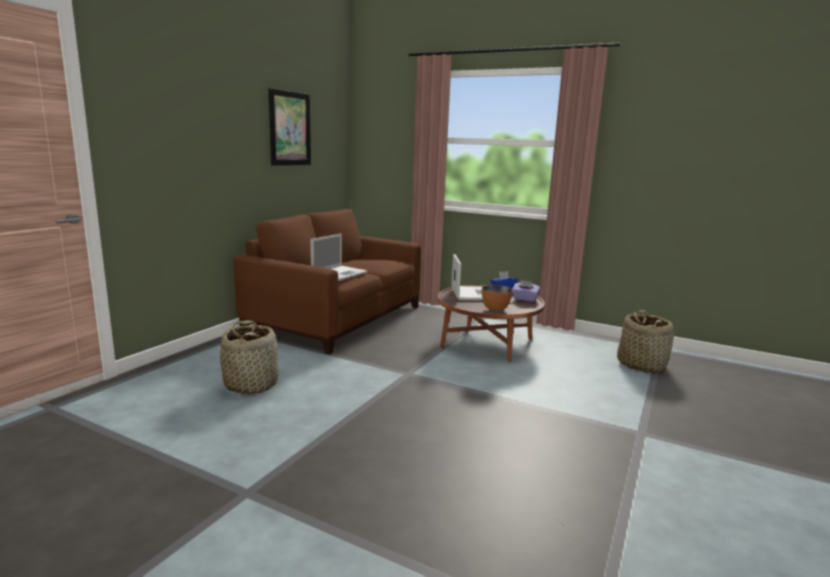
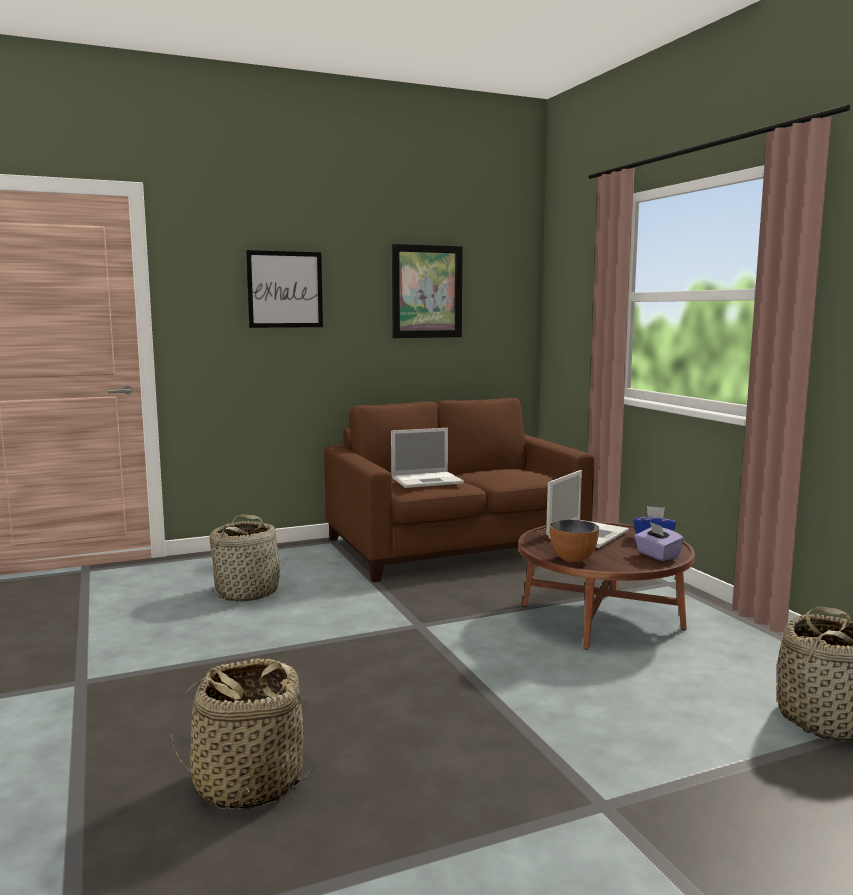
camera: 40 degrees right, 5 degrees down
none -> basket [171,659,315,810]
none -> picture [246,250,323,328]

